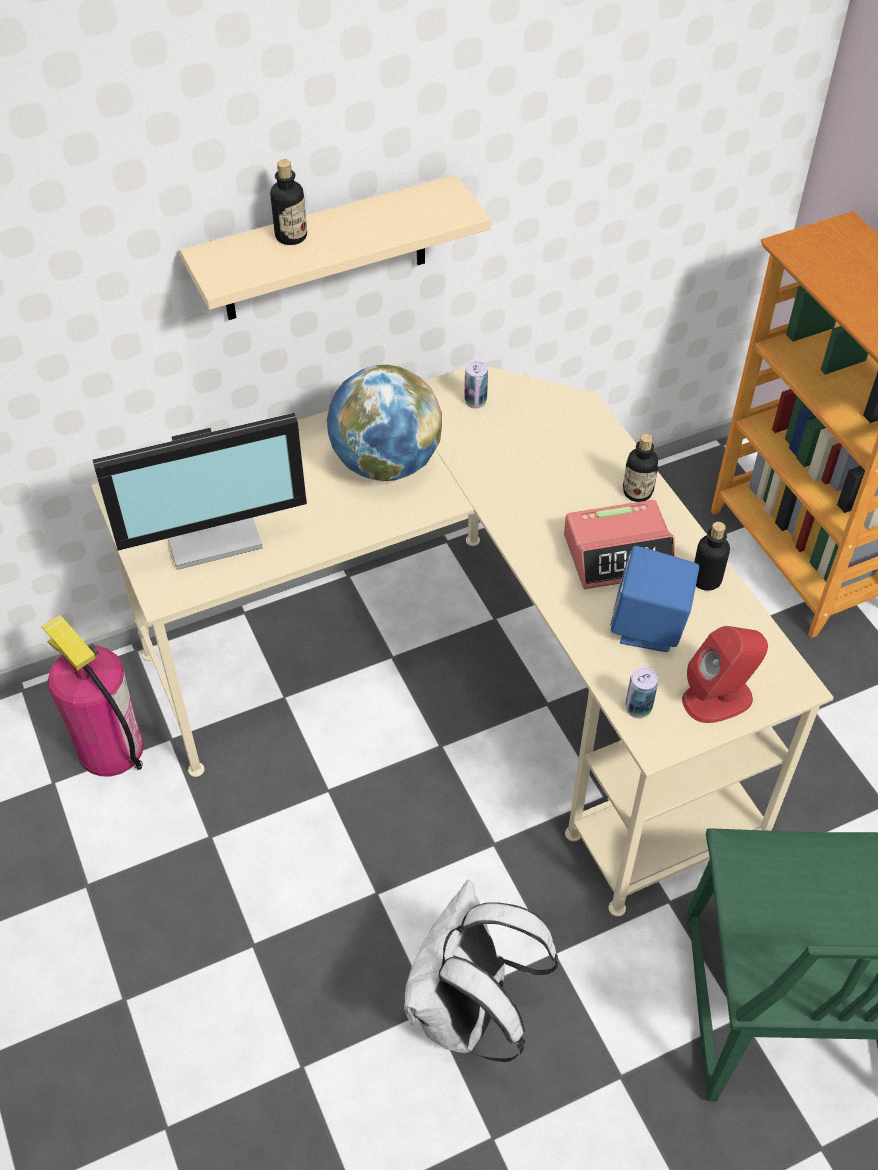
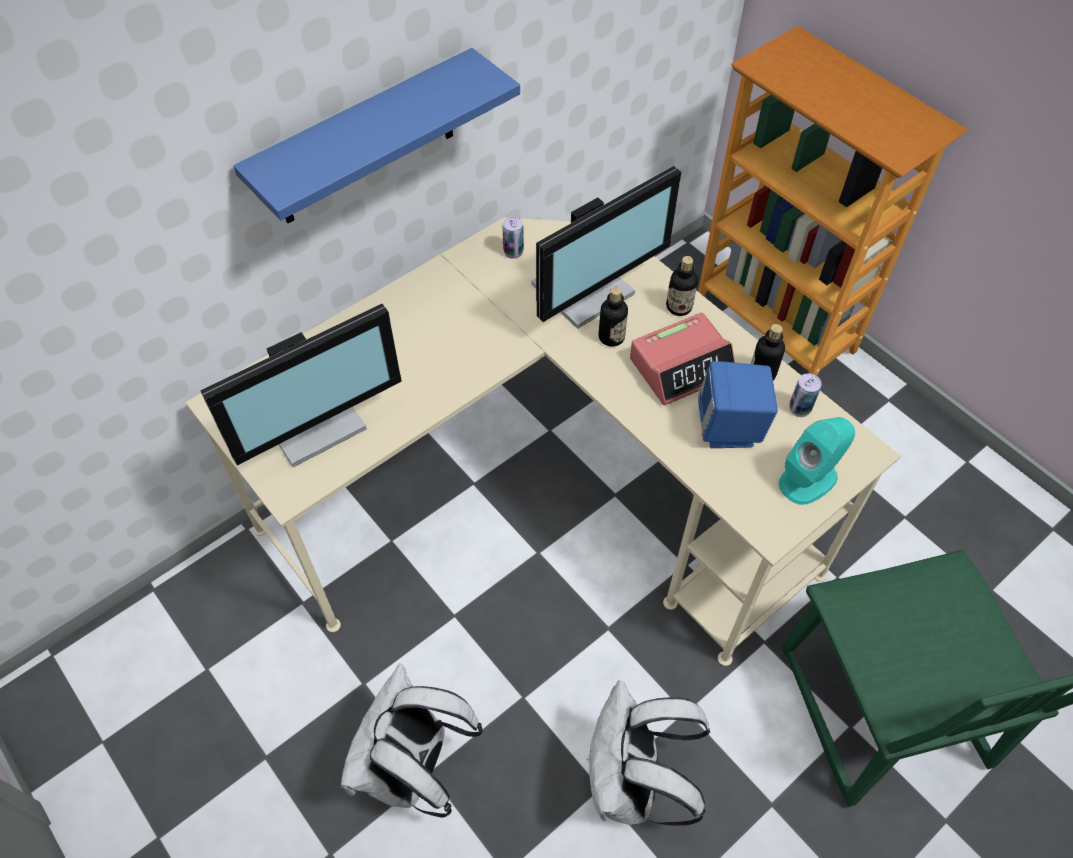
camera: 15 degrees left, 5 degrees up
fire extinguisher [41,615,144,776] -> none
beige shelf [180,175,491,320] -> blue shelf [234,48,520,223]
bottle [270,159,307,245] -> bottle moved to [599,287,628,347]
globe [327,364,442,481] -> none
can [626,667,658,719] -> can moved to [789,373,822,417]
red speaker [682,626,768,723] -> turquoise speaker [778,417,855,505]
none -> white backpack [341,663,483,818]
none -> monitor [531,166,681,329]

